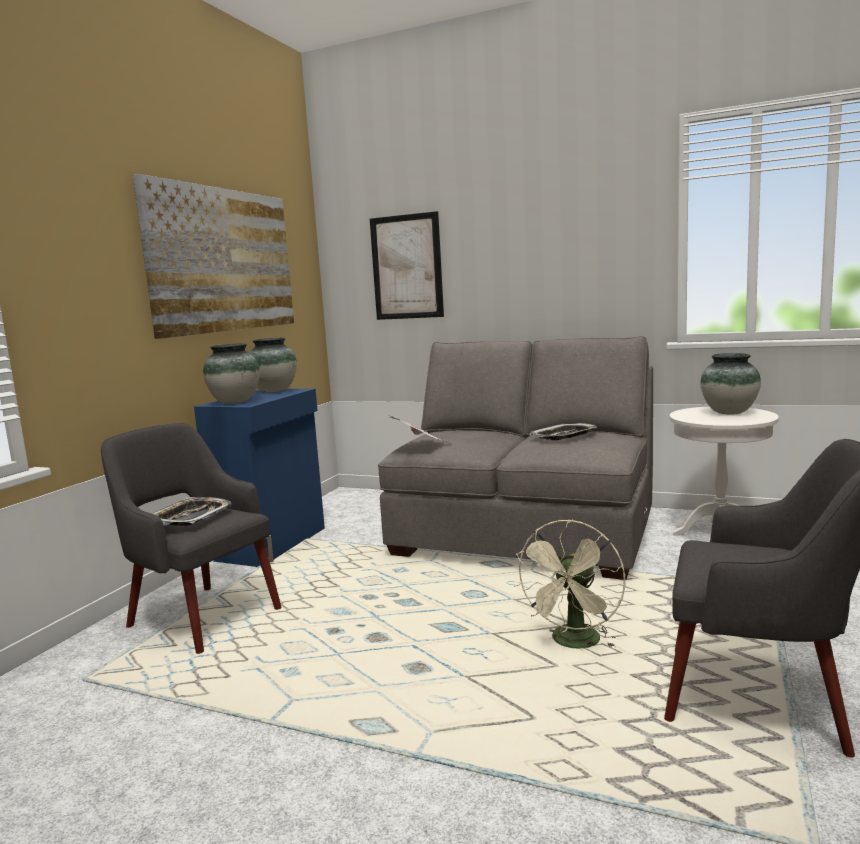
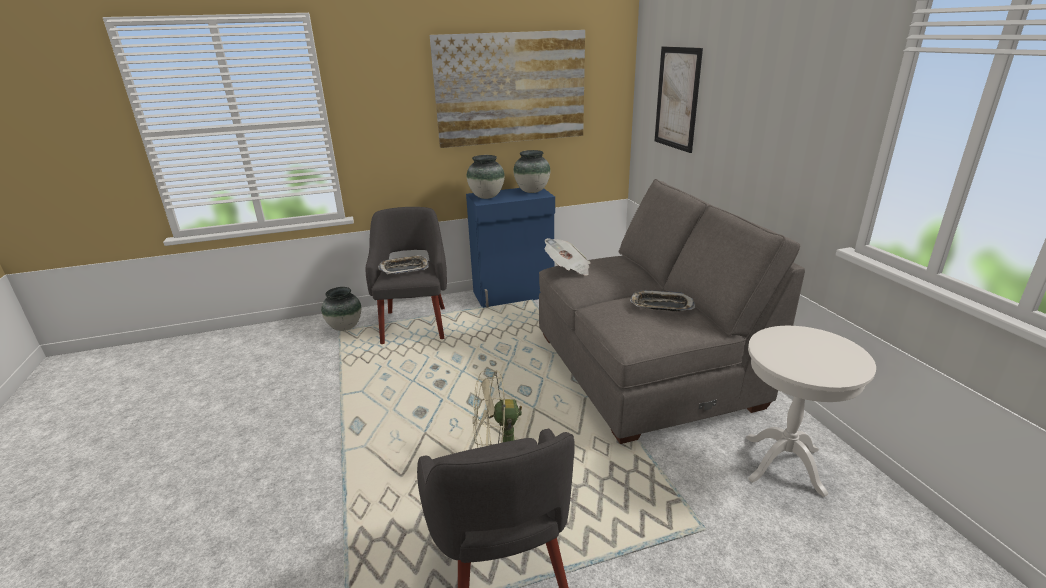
camera: 50 degrees right, 15 degrees up
vase [700,353,761,415] -> vase moved to [321,287,361,331]

